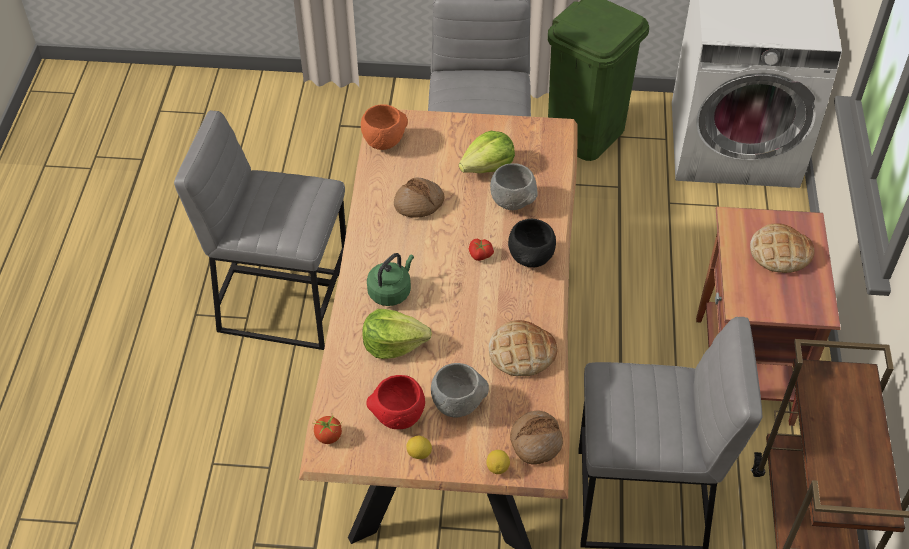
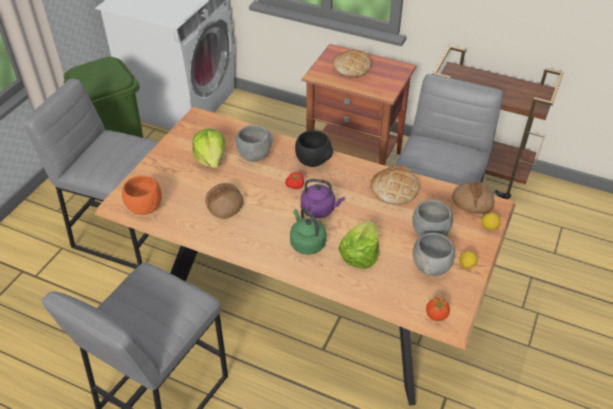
camera: 70 degrees left, 5 degrees down
red bowl [366,375,425,429] -> grey bowl [413,233,455,276]
none -> purple kettle [301,179,345,218]

